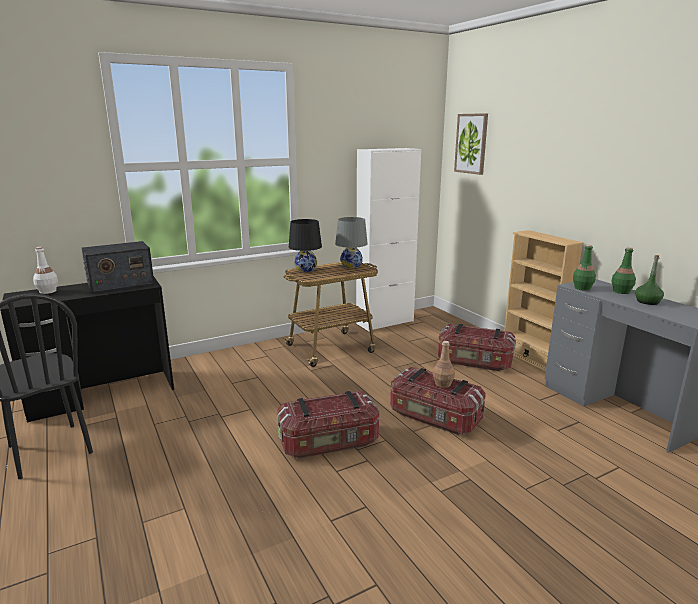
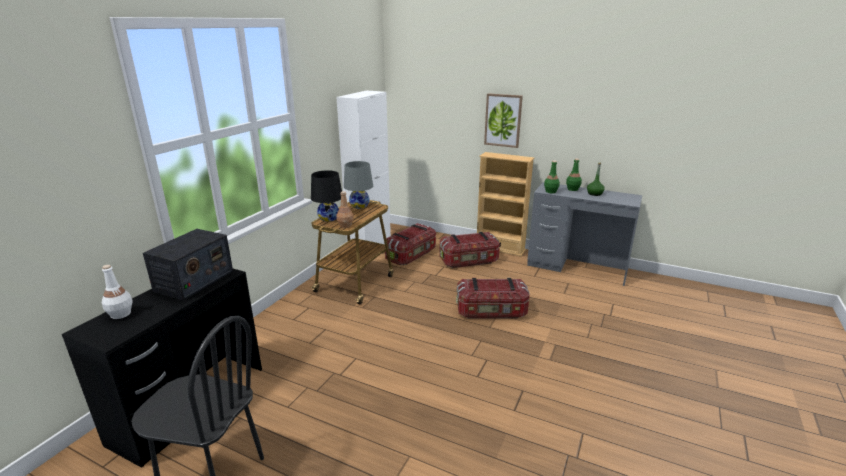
camera: 35 degrees left, 5 degrees up
storage box [277,391,379,458] -> storage box moved to [385,223,436,265]
brown bottle [433,341,455,388] -> brown bottle moved to [337,191,354,228]
picture [454,113,488,175] -> picture moved to [484,93,523,148]

